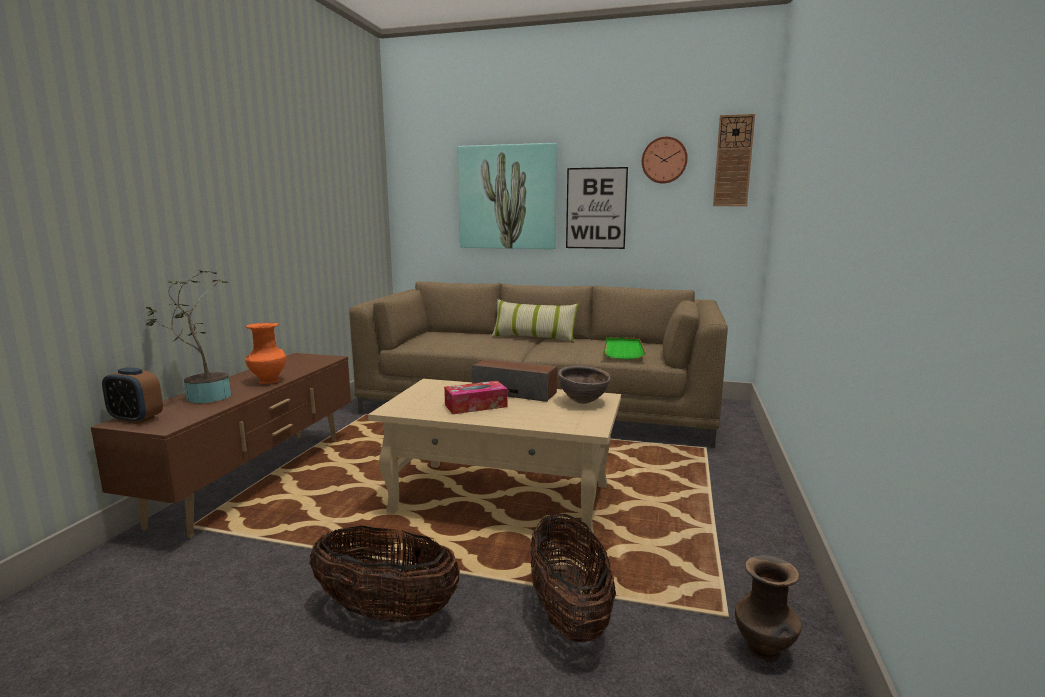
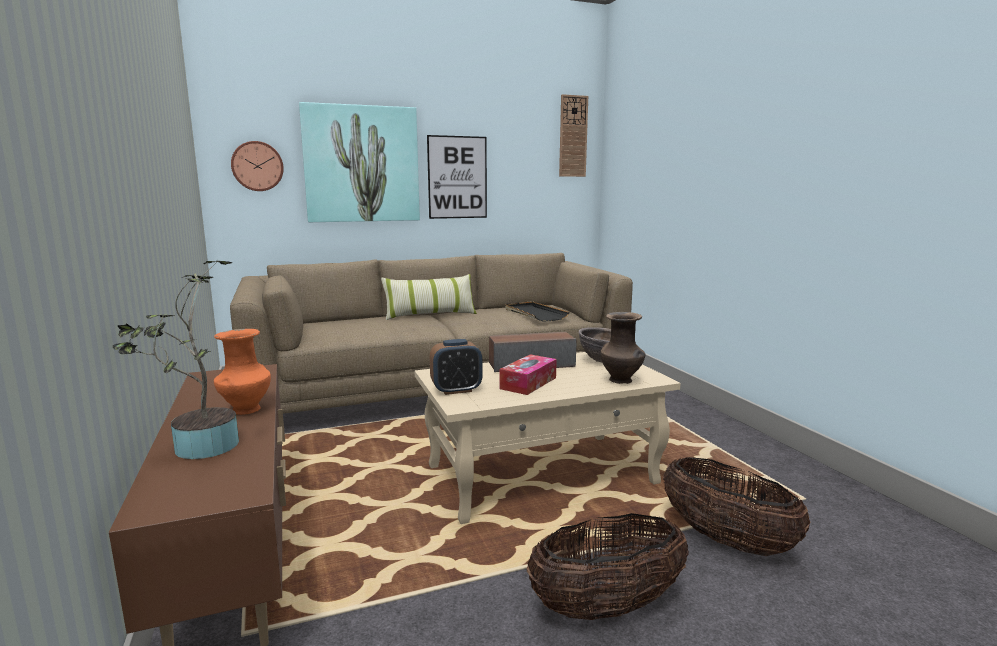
camera: 35 degrees left, 0 degrees up
alarm clock [102,368,163,424] -> alarm clock moved to [430,339,483,395]
green tray [603,337,646,359] -> black tray [505,301,570,322]
wall clock [642,136,688,184] -> wall clock moved to [231,141,284,191]
brown vase [735,555,802,662] -> brown vase moved to [600,312,645,384]

